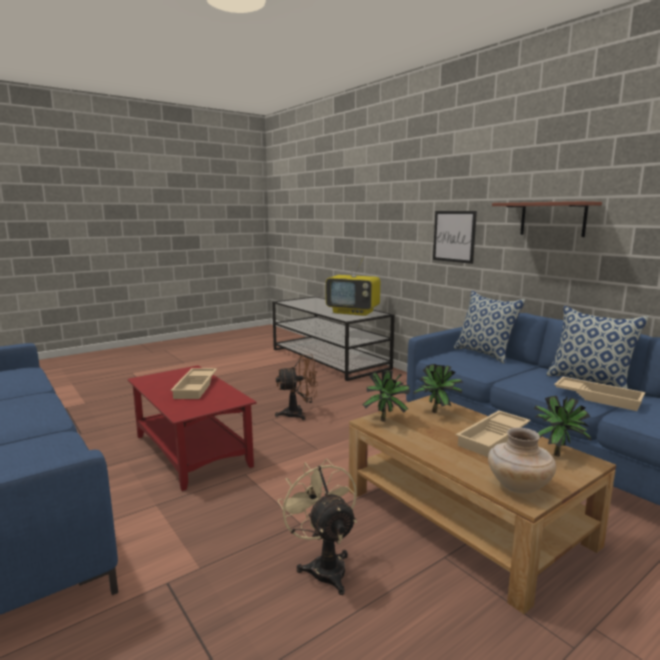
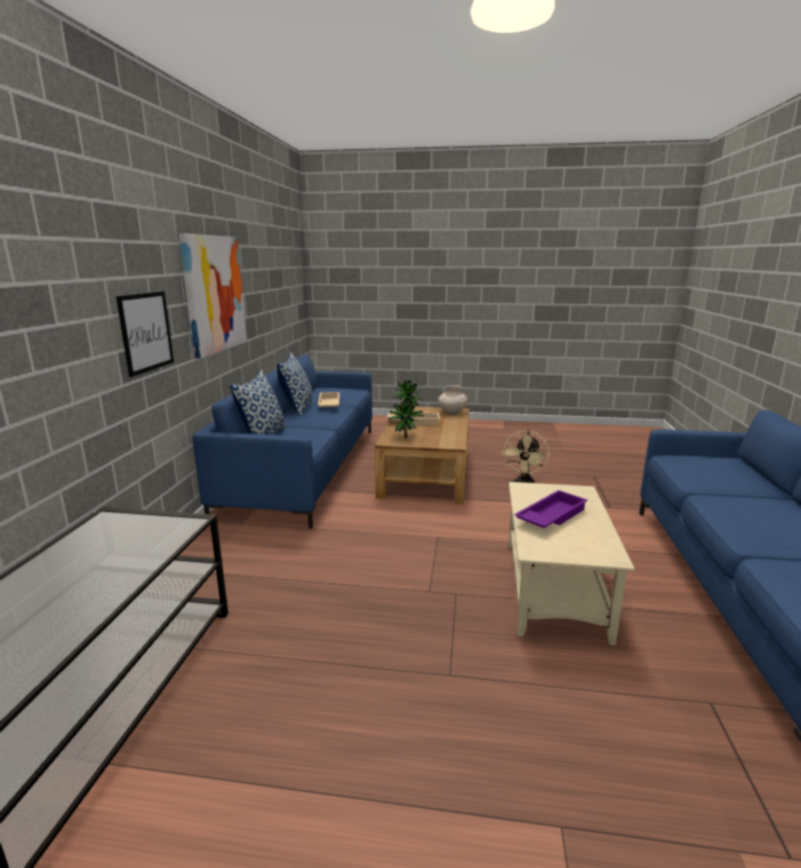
camera: 135 degrees left, 5 degrees up
red coffee table [127,365,256,491] -> beige coffee table [508,482,635,645]
beige tray [170,368,217,399] -> purple tray [514,490,588,528]
brown fan [275,355,318,420] -> none
television [326,256,380,316] -> none
potted plant [362,370,410,422] -> none
shelf [492,201,602,237] -> picture [179,233,247,359]

